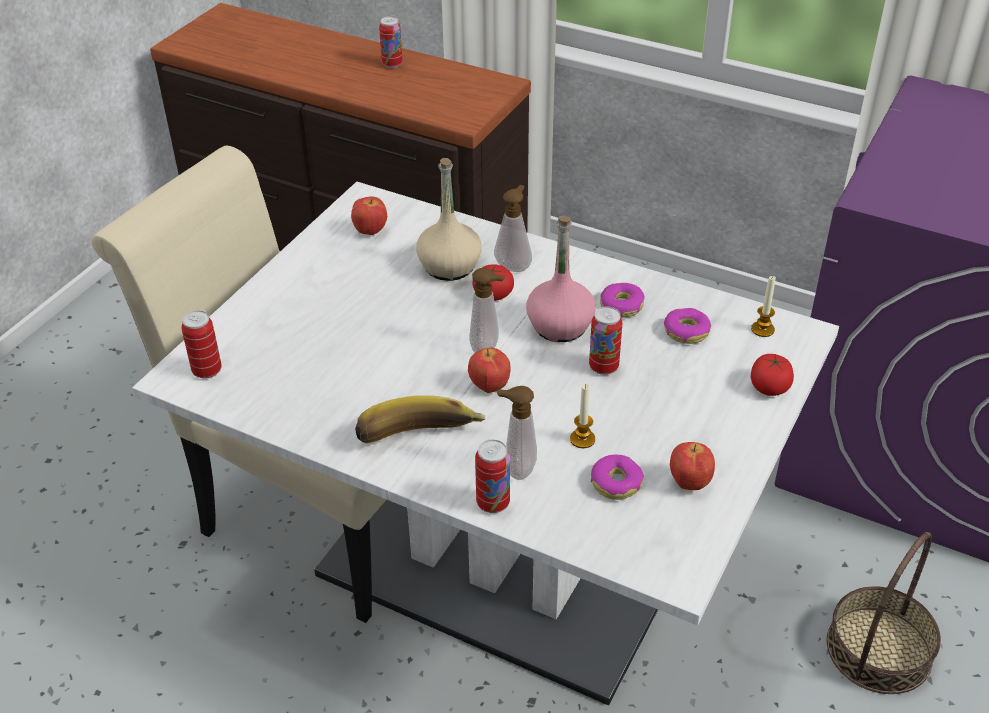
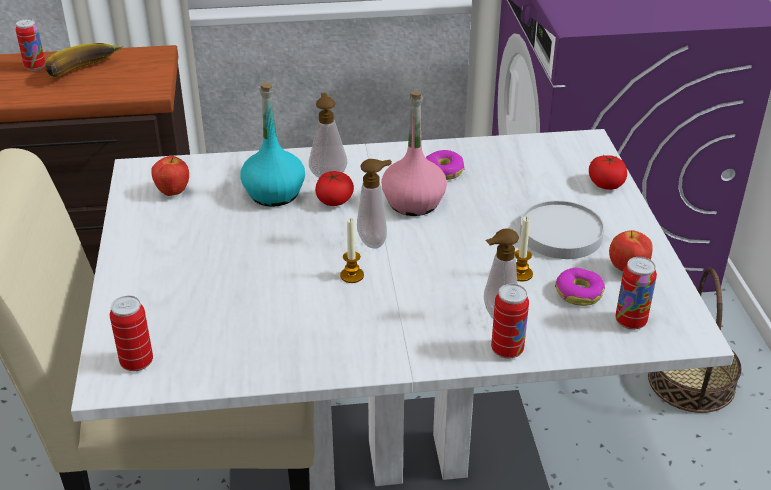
camera: 35 degrees left, 5 degrees down
banana [355,395,485,443] -> banana moved to [44,43,123,78]
beige bottle [416,158,482,281] -> turquoise bottle [240,82,305,207]
apple [468,348,510,393] -> none
can [589,306,623,375] -> can moved to [615,257,657,330]
donut [664,308,711,344] -> none
candle [751,275,776,337] -> candle moved to [340,218,364,283]
none -> white plate [520,201,604,259]

